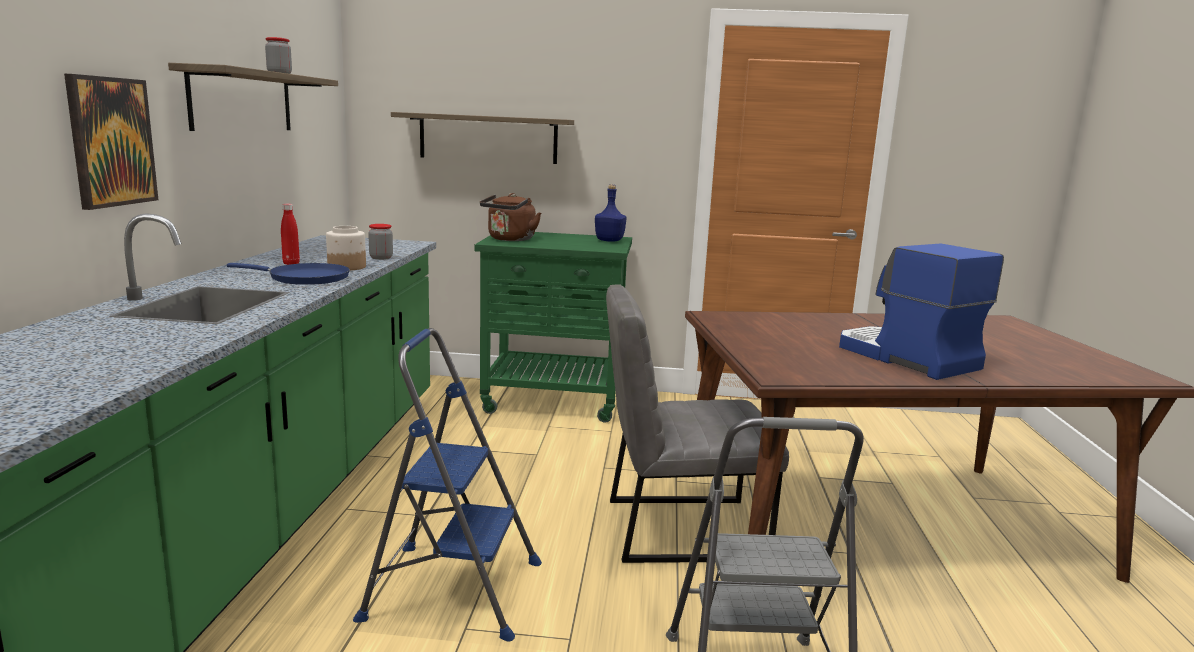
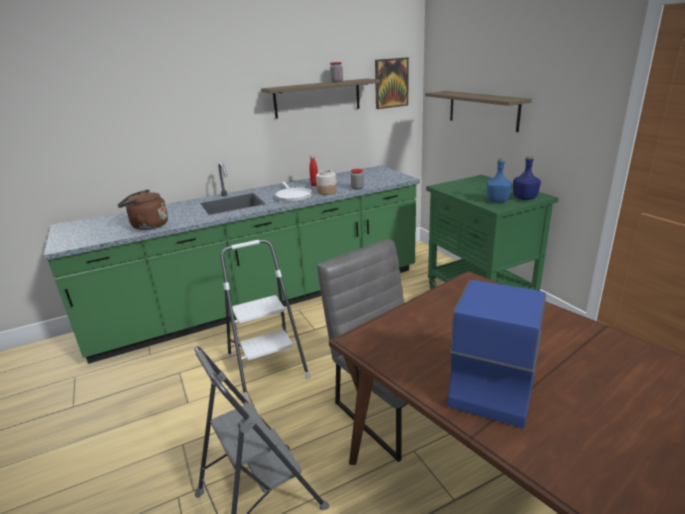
camera: 60 degrees right, 10 degrees up
picture [64,74,158,210] -> picture moved to [375,57,409,109]
blue frying pan [227,263,350,285] -> white frying pan [275,182,312,202]
blue step ladder [353,328,542,642] -> white step ladder [220,240,311,400]
brown kettle [480,193,541,241] -> brown kettle moved to [118,189,168,230]
none -> blue bottle [487,157,512,203]

